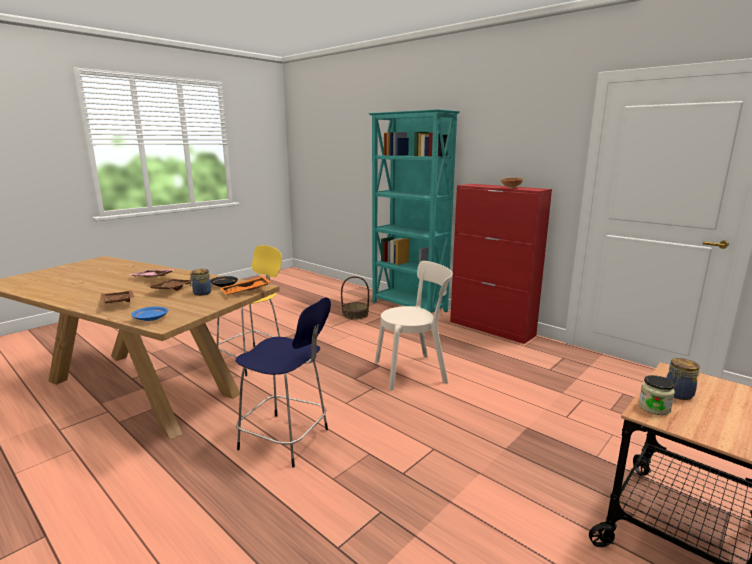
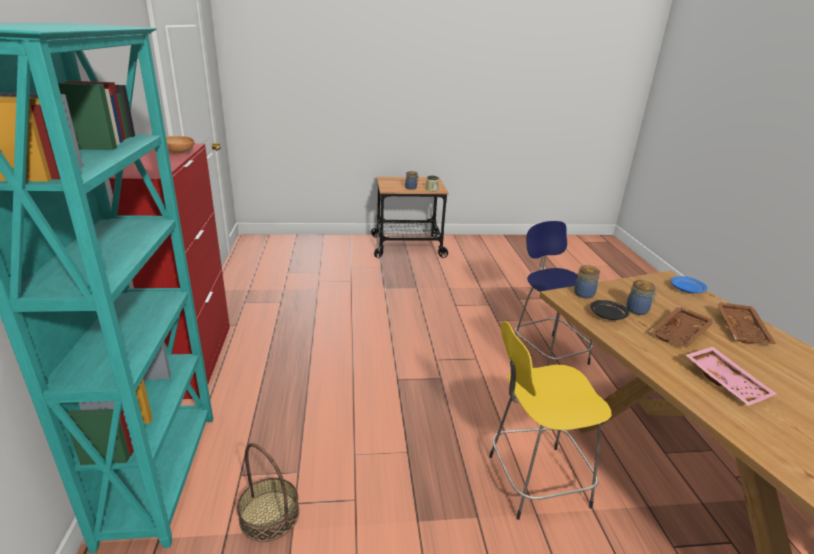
camera: 140 degrees left, 10 degrees up
orange tray [220,276,271,295] -> jar [574,265,600,299]
beige chair [375,261,453,391] -> none

